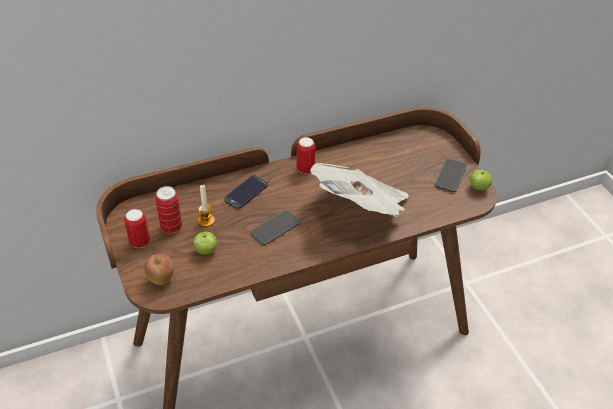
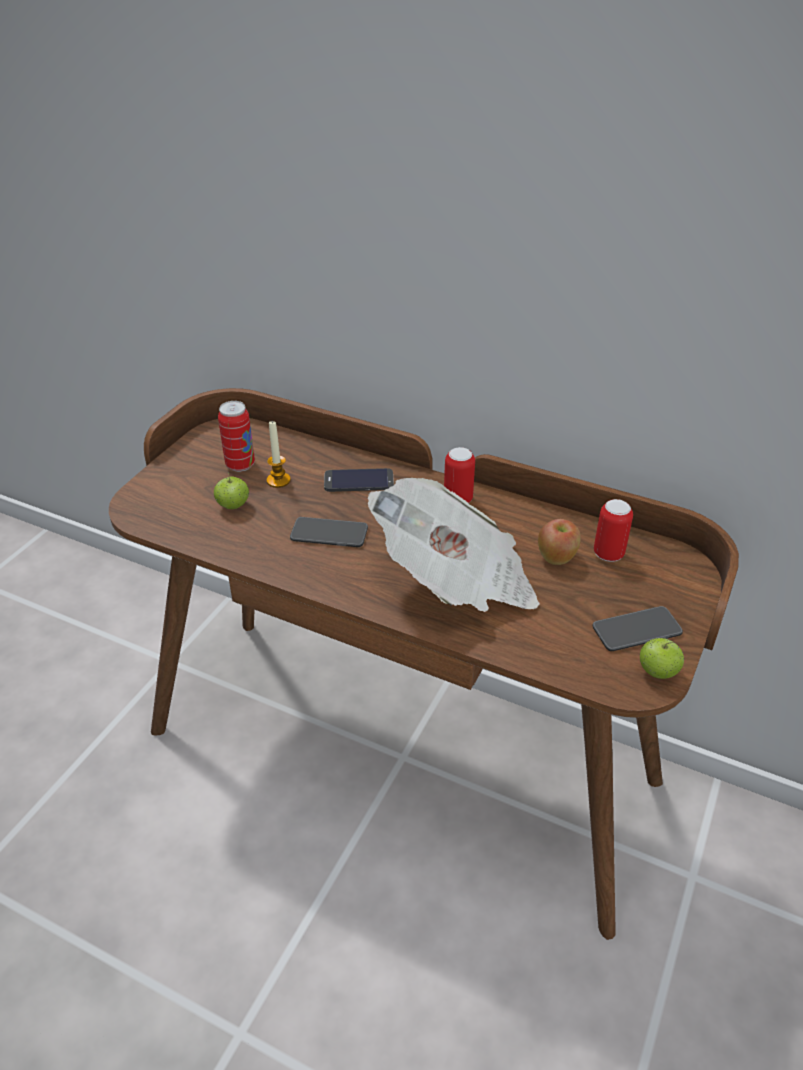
camera: 50 degrees right, 5 degrees down
can [124,209,150,248] -> can moved to [594,499,633,562]
apple [145,254,174,285] -> apple moved to [538,519,581,565]

